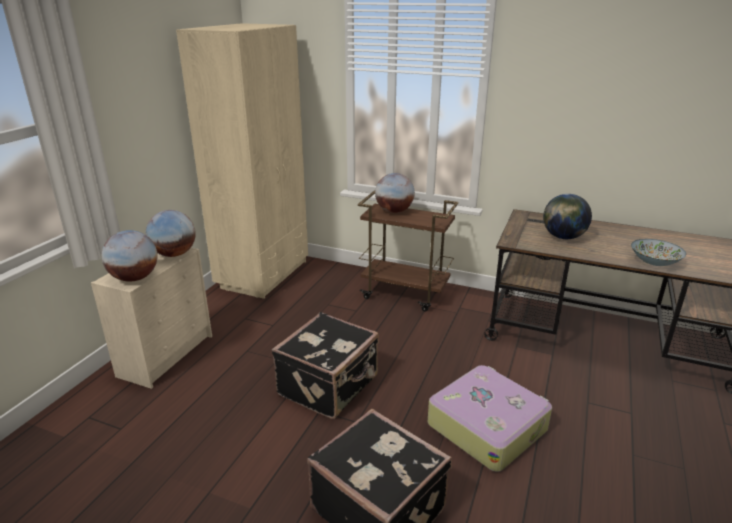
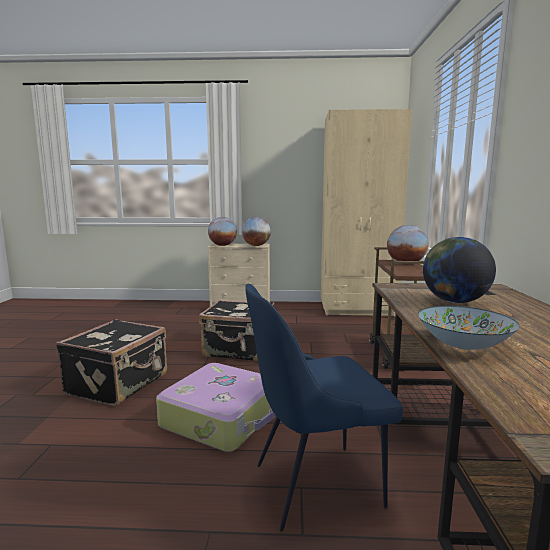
camera: 70 degrees right, 15 degrees down
none -> blue chair [245,284,403,532]

